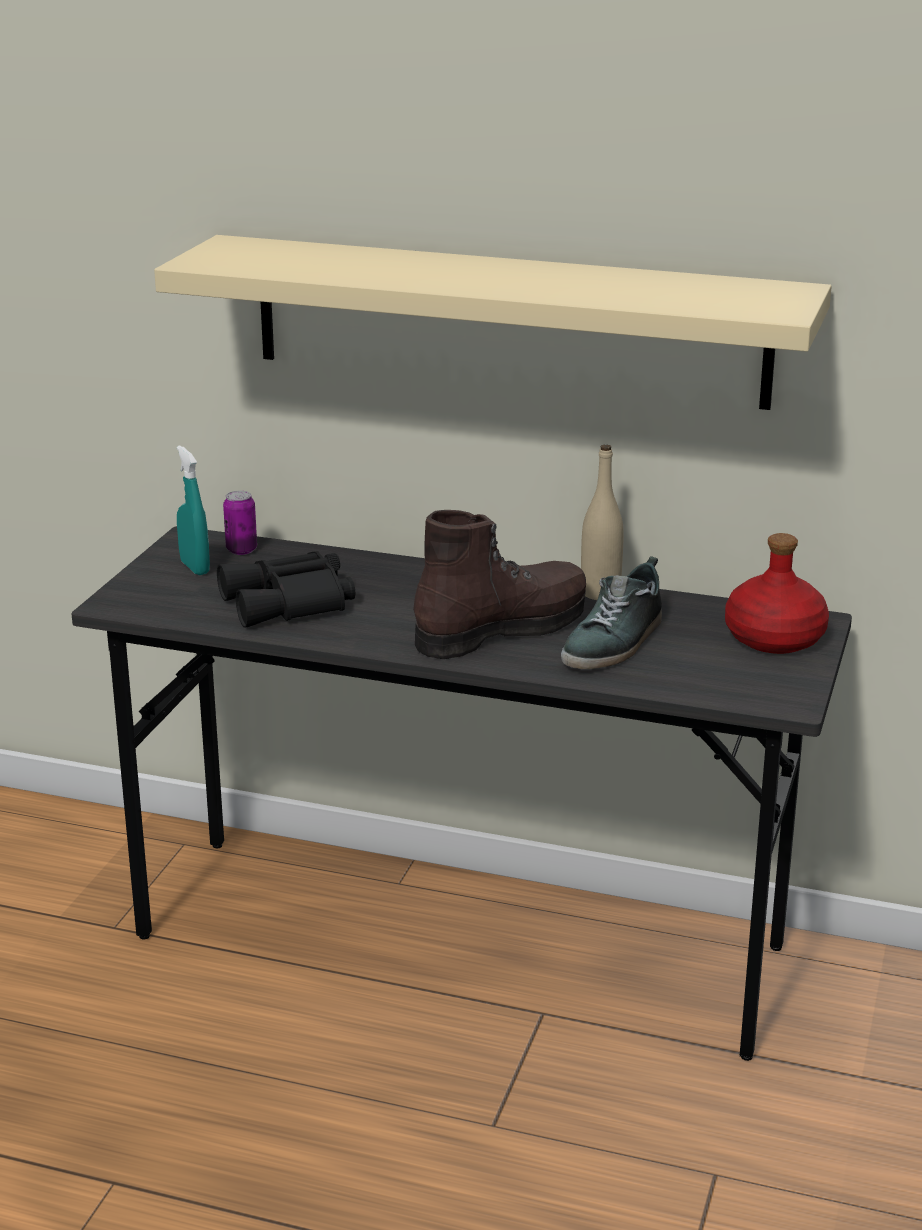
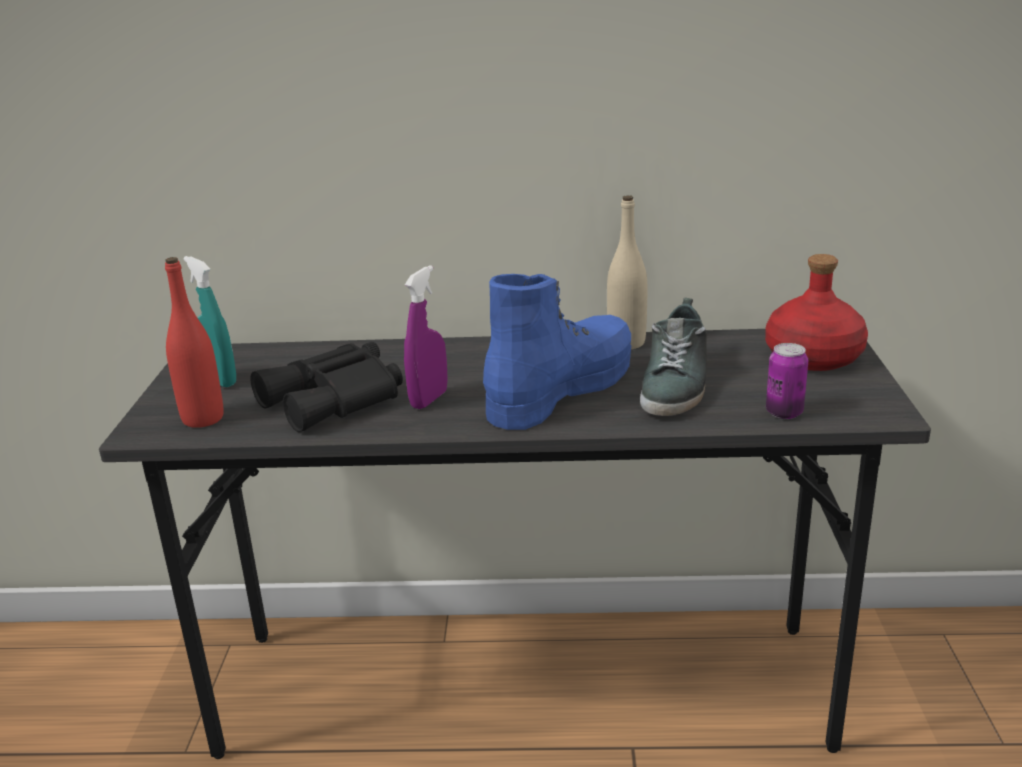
camera: 15 degrees left, 0 degrees up
beige shelf [154,235,832,410] -> none
can [223,491,257,555] -> can moved to [766,343,808,419]
brown boot [413,510,586,659] -> blue boot [483,274,631,430]
none -> red bottle [165,257,223,428]
none -> purple spray bottle [404,265,448,409]

